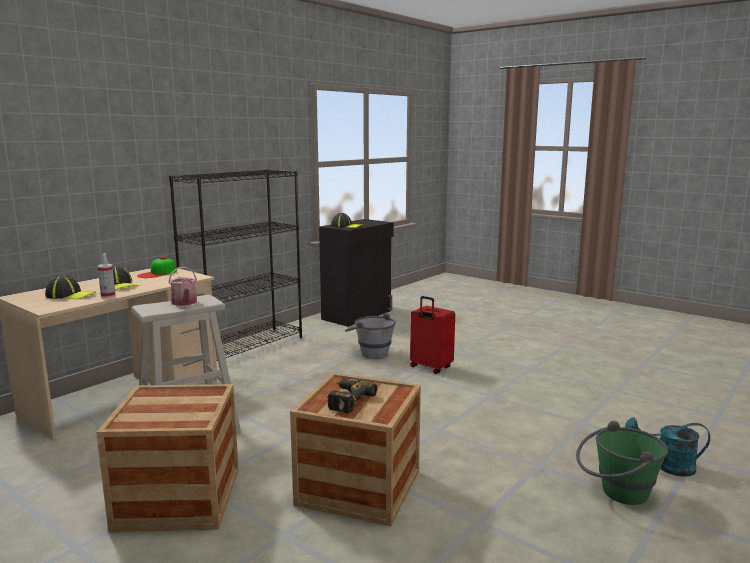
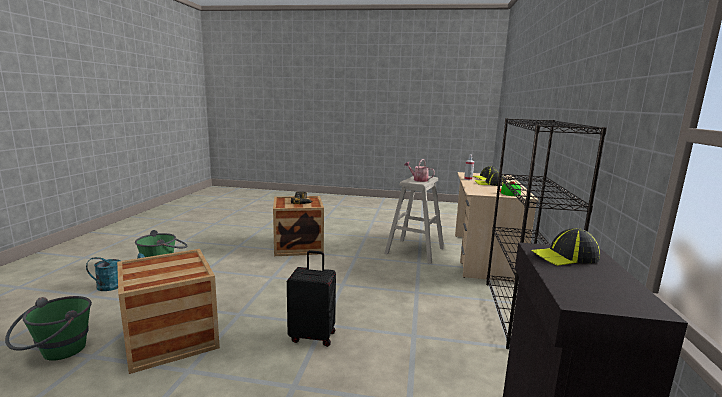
camera: 150 degrees right, 0 degrees up
crate [96,384,239,532] -> crate moved to [117,249,220,374]
grey bucket [345,312,396,359] -> none
red suitcase [410,296,455,374] -> black suitcase [287,250,336,347]
none -> green bucket [5,296,92,361]

